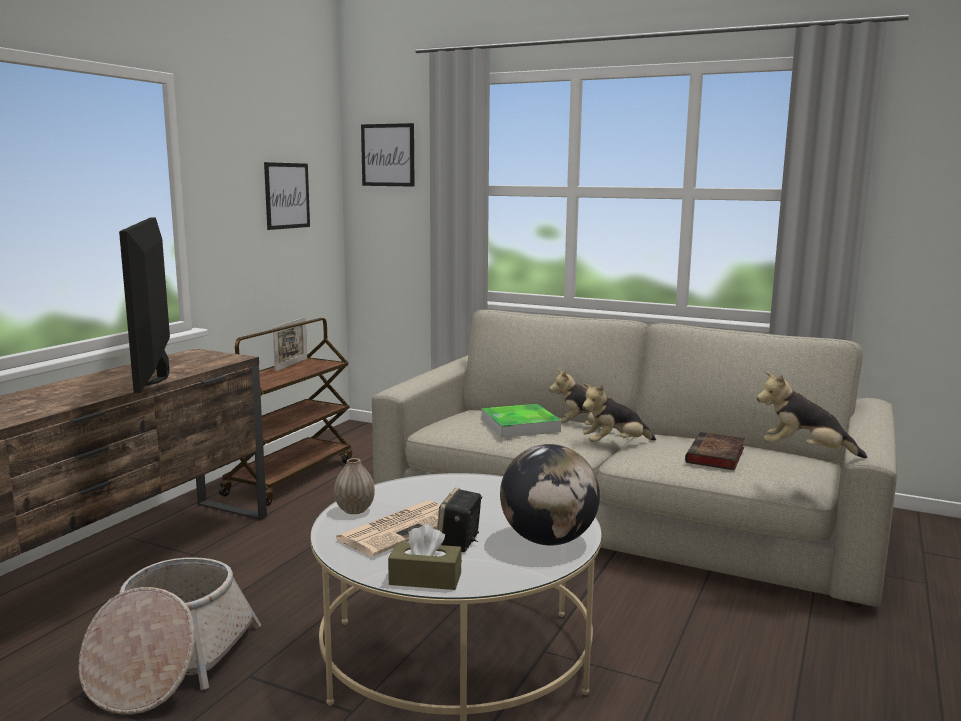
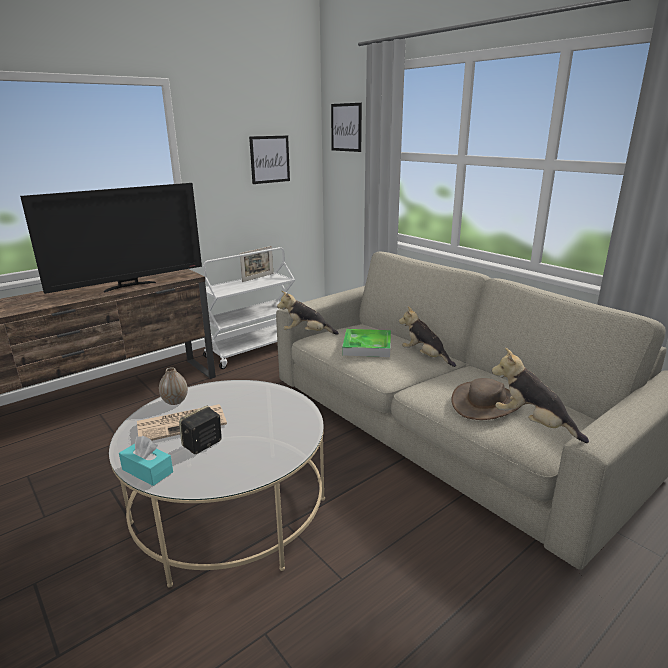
camera: 25 degrees right, 10 degrees up
basket [78,557,261,714] -> none
television [119,217,170,393] -> television turned 135 degrees counterclockwise [20,183,202,294]
brown cart [219,318,352,506] -> white cart [203,247,295,369]
brown tissue box [388,524,462,590] -> turquoise tissue box [119,436,173,486]
globe [500,444,600,545] -> none
plush toy [582,383,656,442] -> plush toy moved to [277,291,339,335]
book [685,432,745,471] -> brown hat [451,378,520,420]

